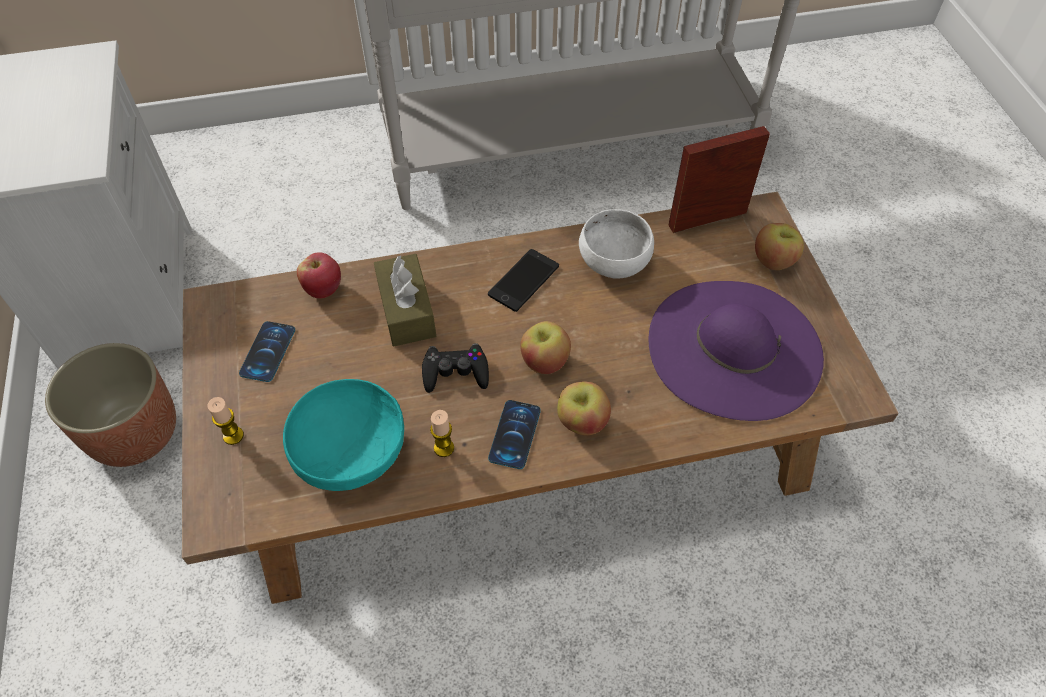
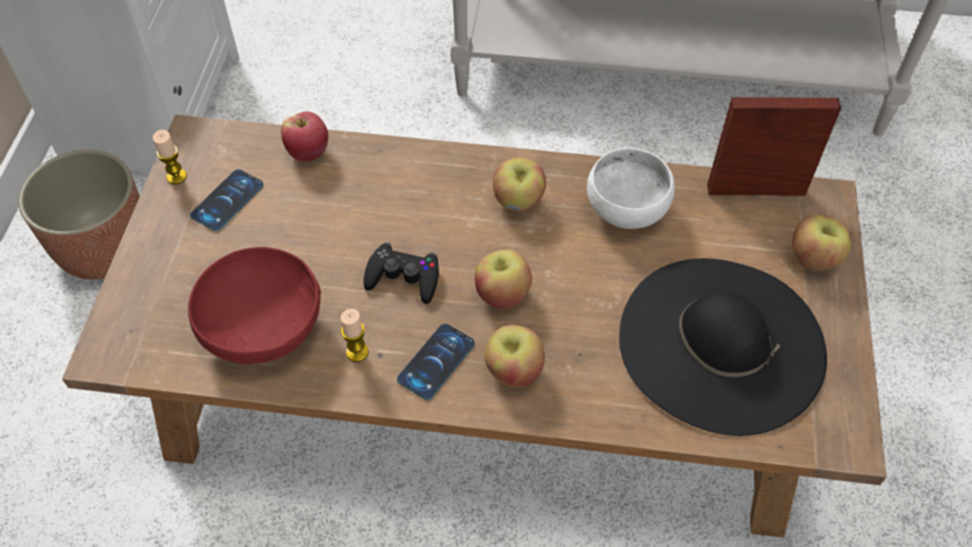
camera: 20 degrees right, 0 degrees up
candle [208,397,244,445] -> candle moved to [153,130,187,185]
turquoise bowl [283,379,404,491] -> red bowl [188,247,321,364]
brown tissue box [374,254,436,346] -> none
phone [488,249,559,312] -> apple [493,157,546,211]
purple hat [648,281,824,421] -> black hat [619,258,827,436]

